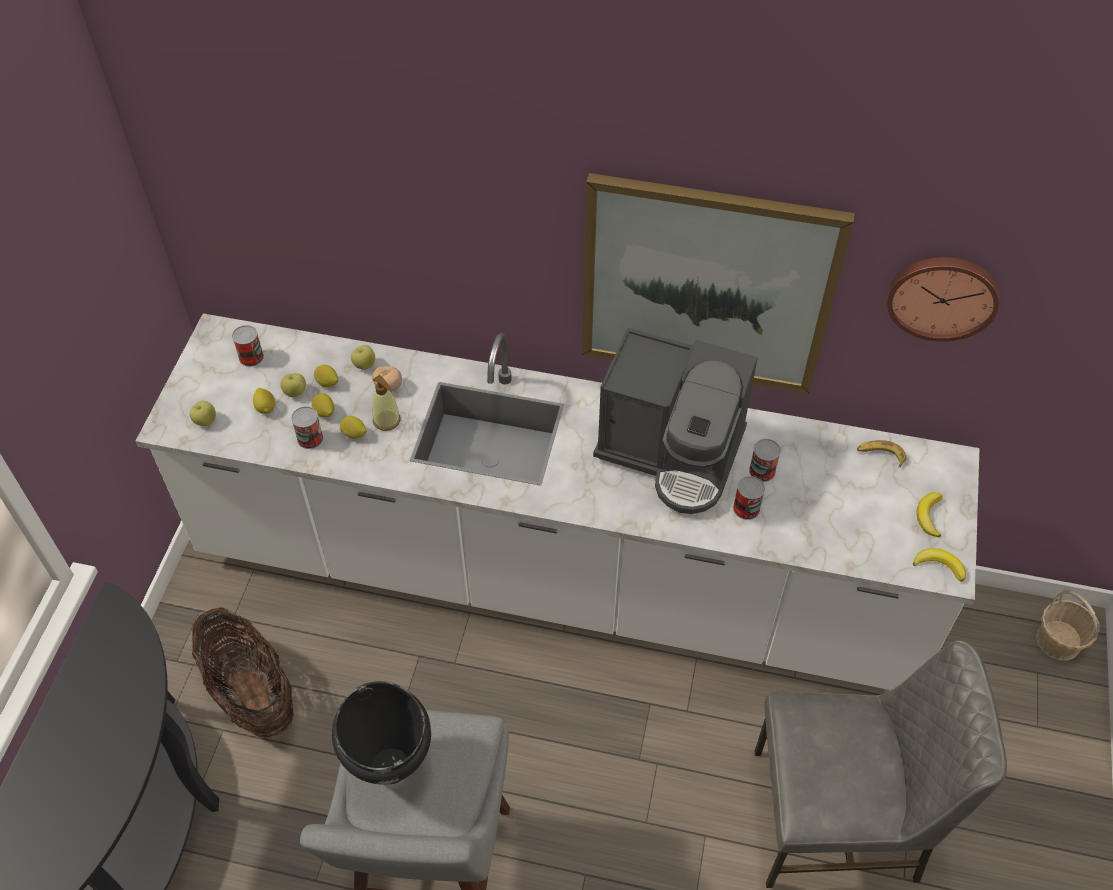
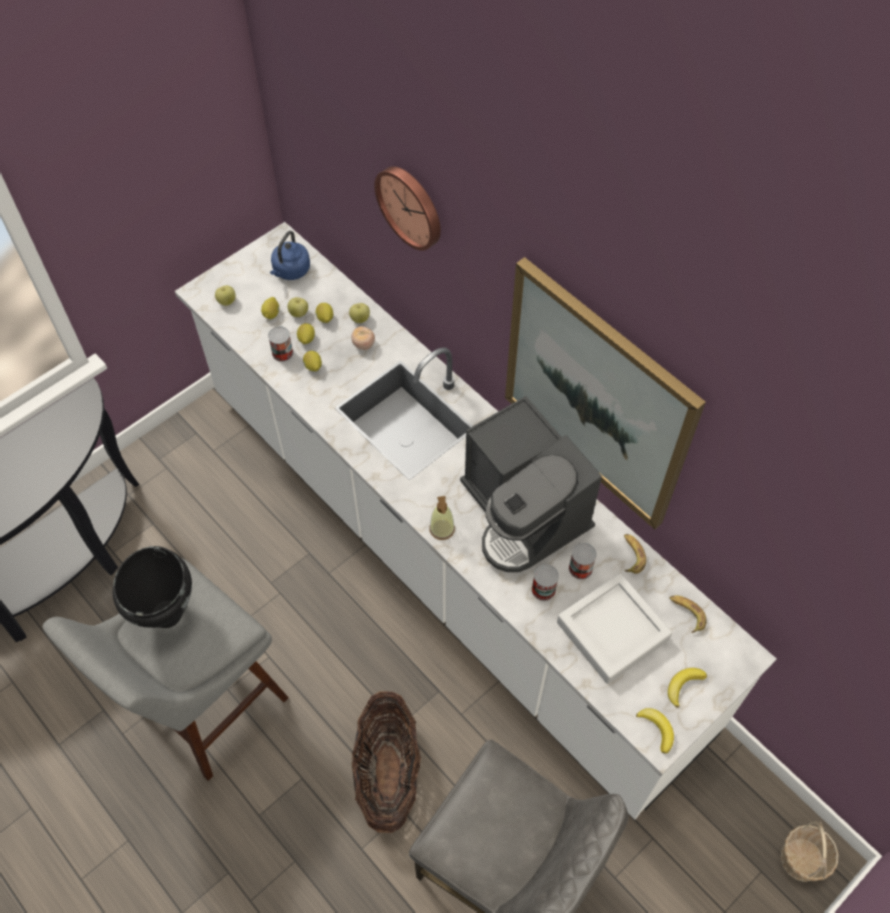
camera: 35 degrees right, 5 degrees up
basket [192,607,294,739] -> basket moved to [352,691,421,833]
can [232,325,264,367] -> blue kettle [270,231,310,280]
soap dispenser [372,375,401,431] -> soap dispenser moved to [429,496,455,540]
wall clock [887,257,999,342] -> wall clock moved to [374,166,441,251]
none -> grey tray [557,573,672,684]
none -> banana [624,534,646,574]

